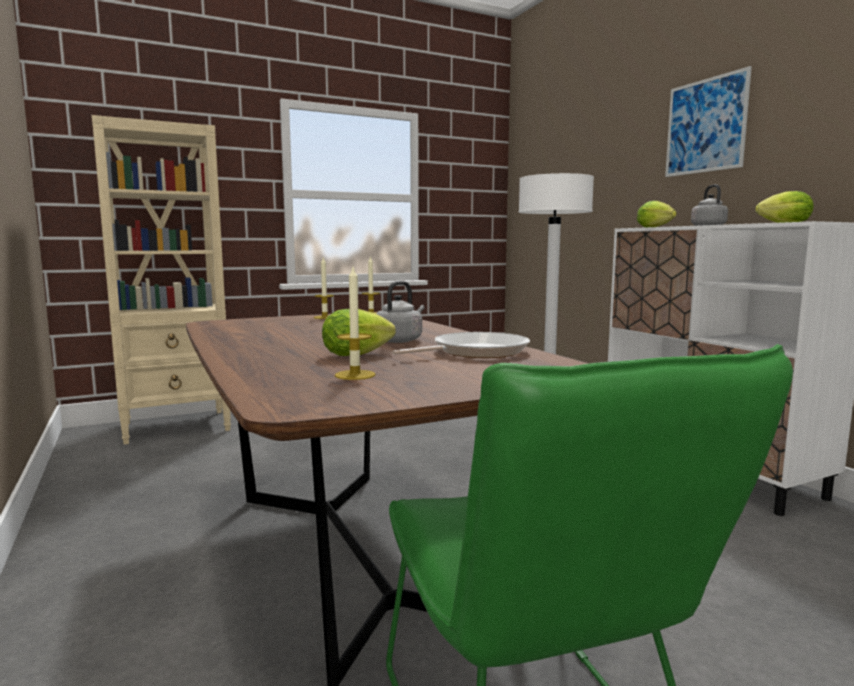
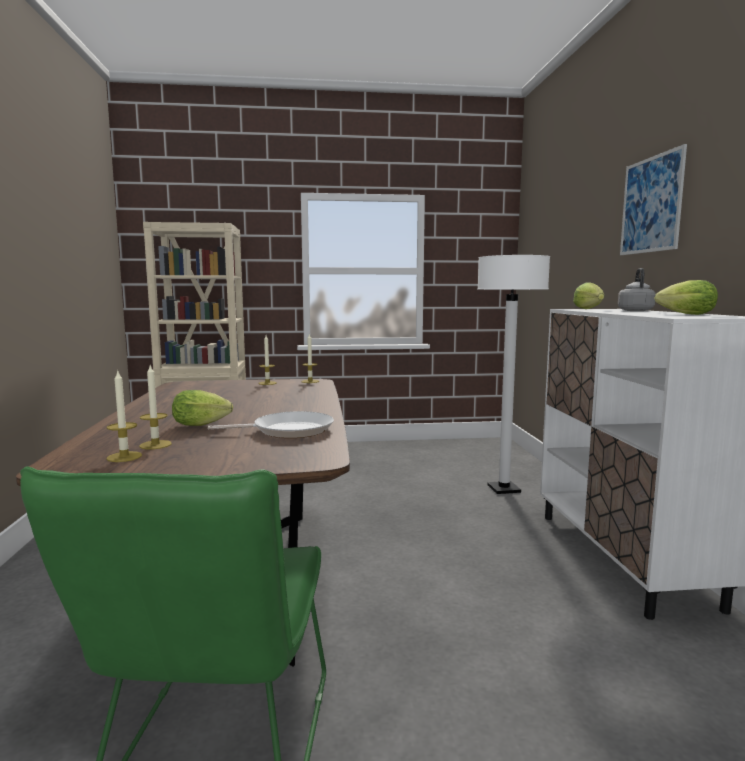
camera: 20 degrees right, 0 degrees up
grey kettle [376,281,425,343] -> none
none -> candle [106,370,142,462]

